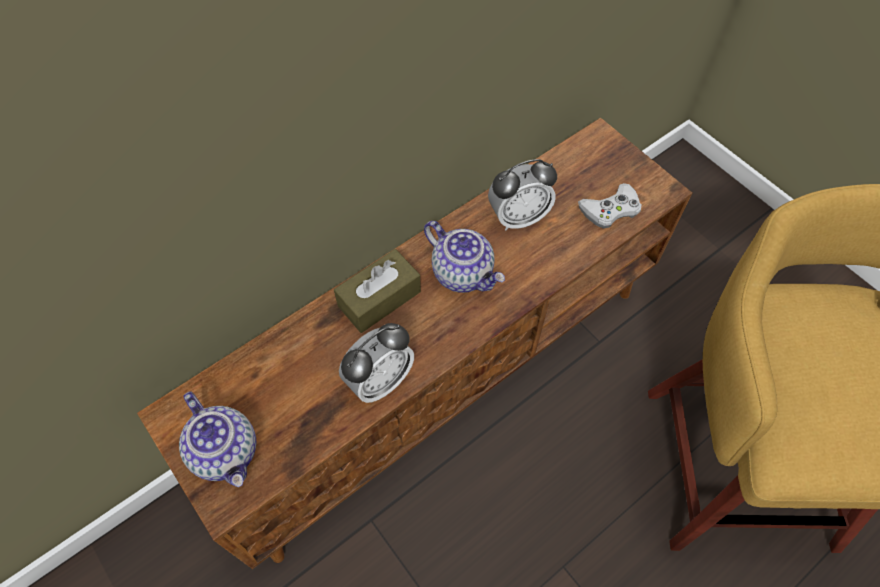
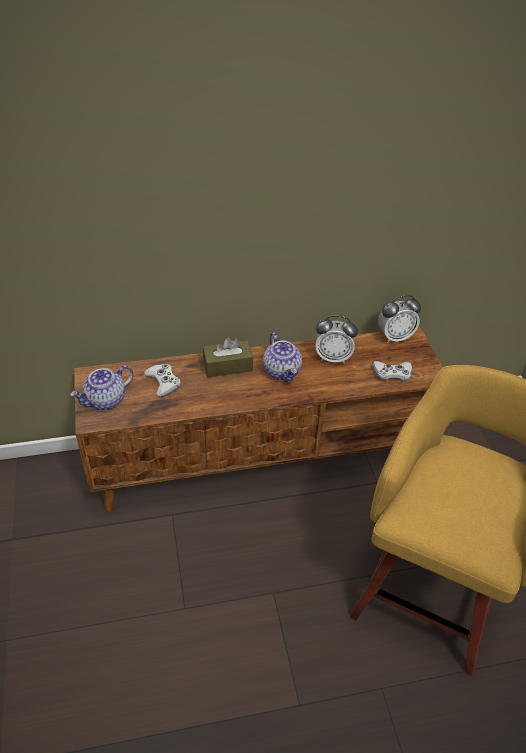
camera: 25 degrees right, 15 degrees down
teapot [179,391,256,487] -> teapot turned 60 degrees clockwise [70,365,134,410]
alarm clock [339,323,414,403] -> alarm clock moved to [378,295,421,343]
none -> white game controller [144,364,181,397]

